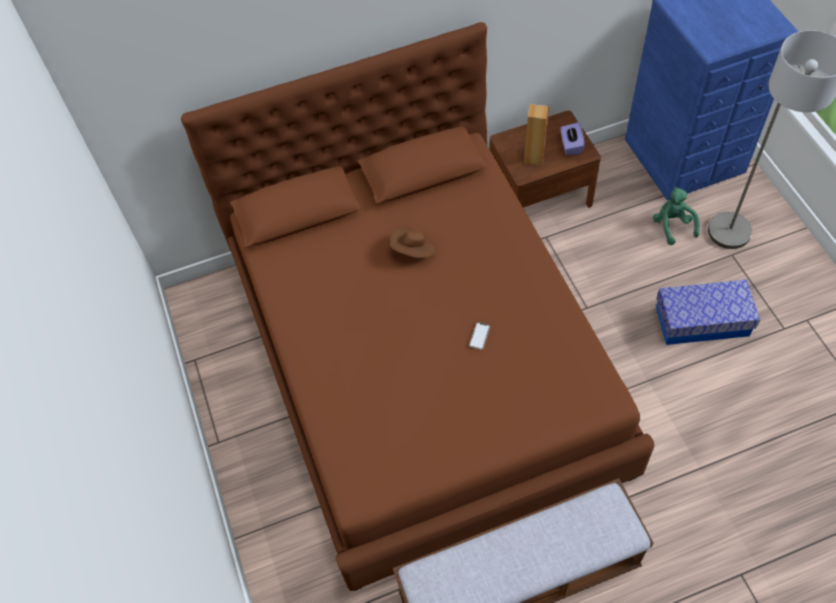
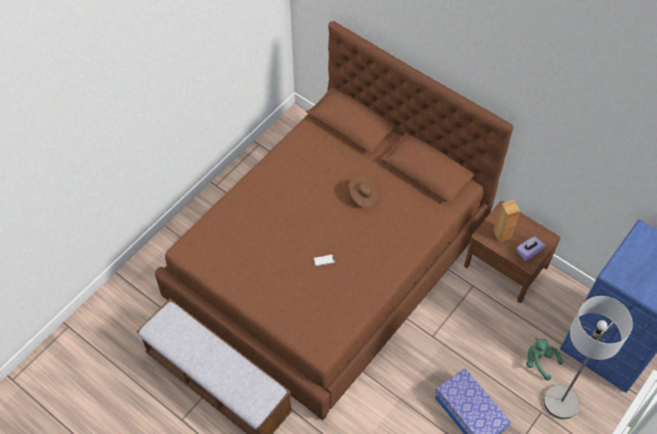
camera: 55 degrees right, 0 degrees up
green plush toy [653,187,700,245] -> green plush toy turned 90 degrees counterclockwise [526,338,563,381]

